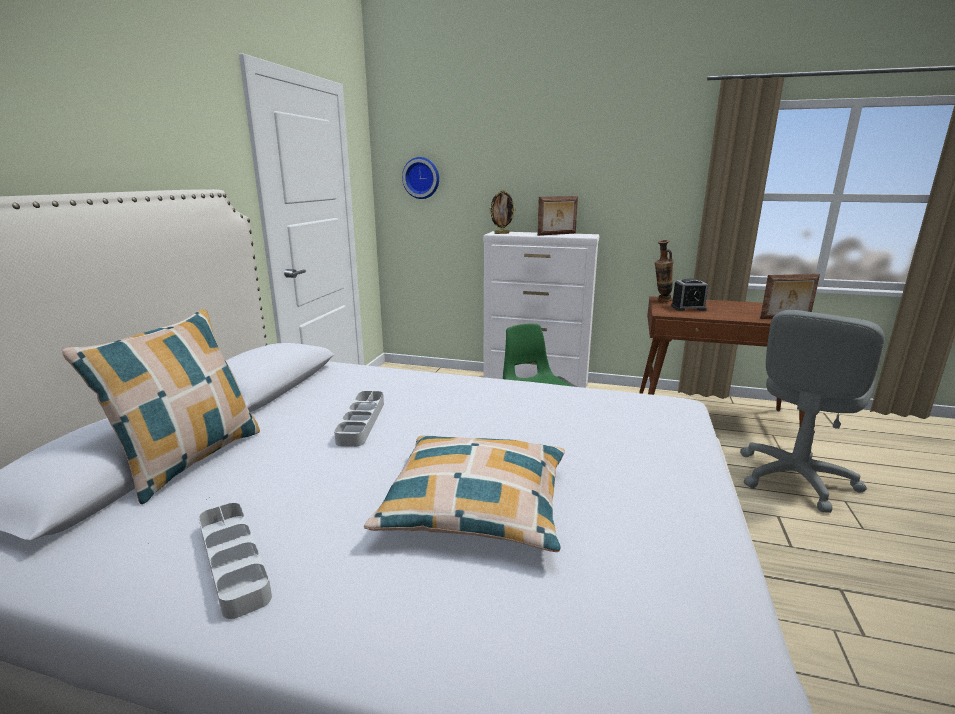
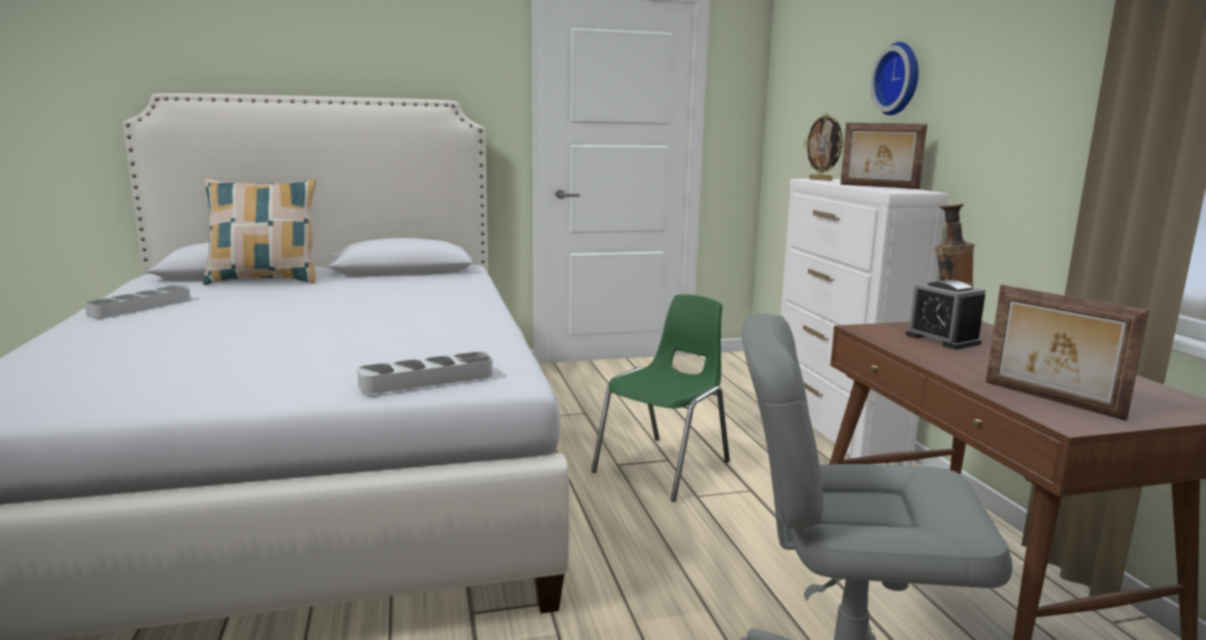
camera: 60 degrees right, 5 degrees down
grey tray [334,391,384,447] -> grey tray moved to [357,352,493,394]
pillow [364,436,565,552] -> none
wall clock [402,157,439,199] -> wall clock moved to [870,42,919,115]

